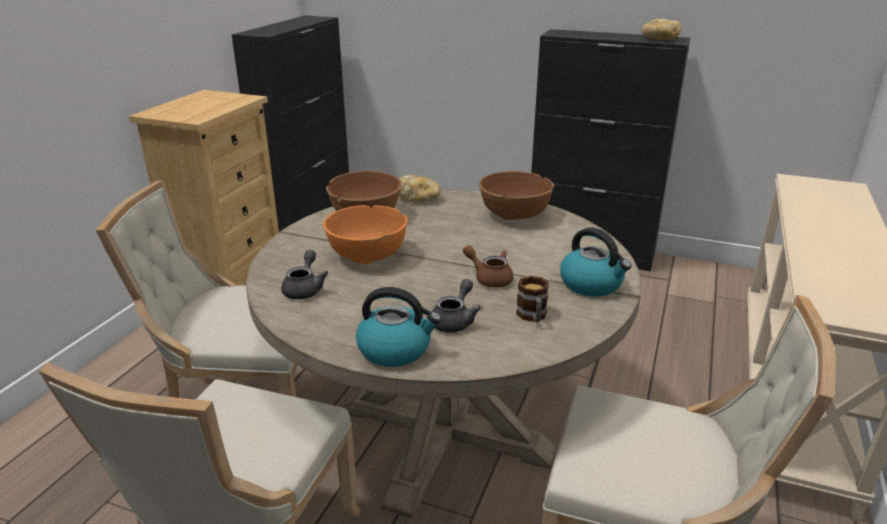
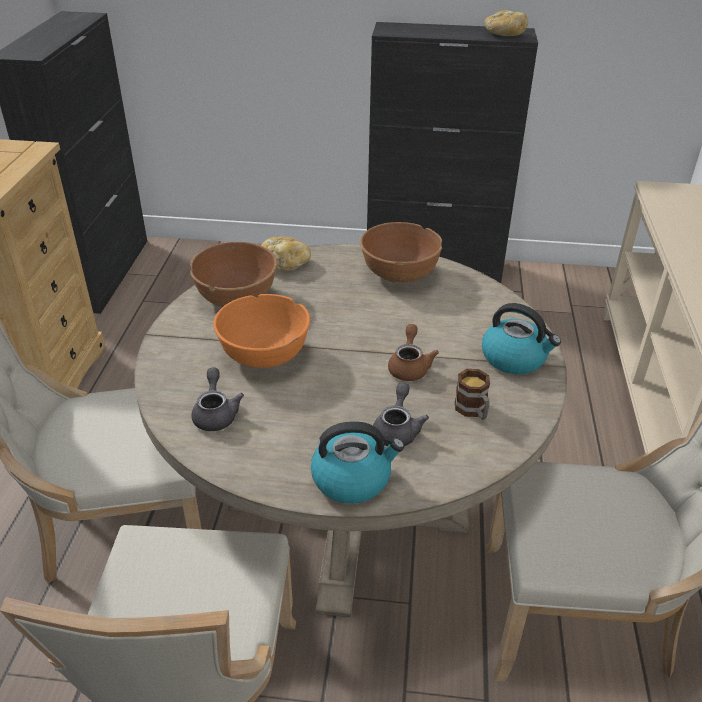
camera: 15 degrees left, 10 degrees up
brown teapot [463,245,513,287] -> brown teapot turned 75 degrees clockwise [388,324,439,381]

